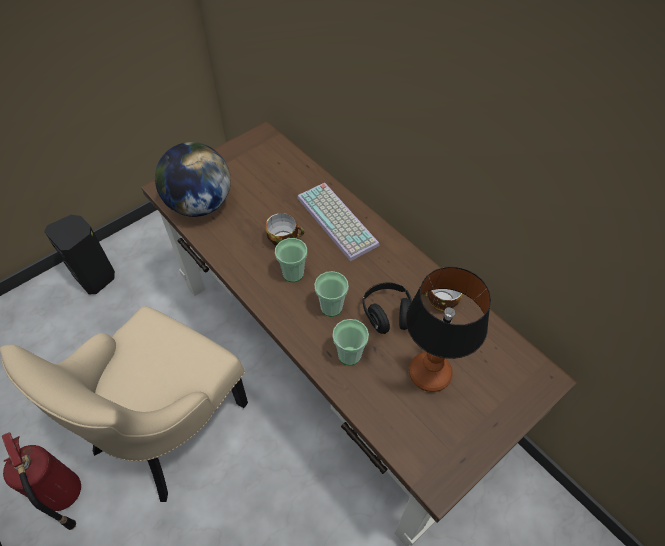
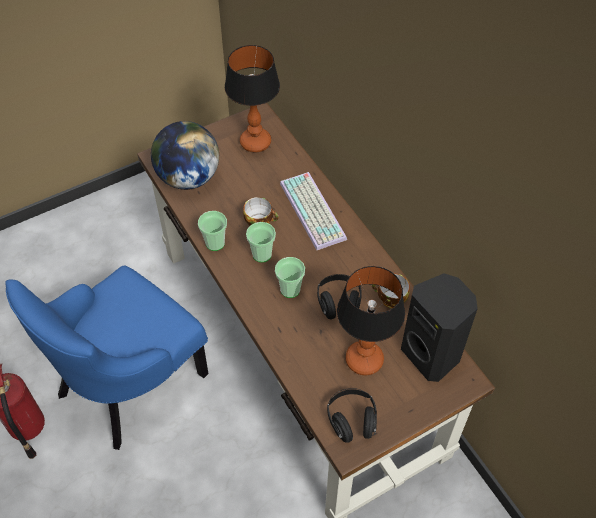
camera: 10 degrees right, 0 degrees up
beige chair [0,306,248,502] -> blue chair [5,265,208,450]
black speaker [44,215,115,294] -> black speaker moved to [401,273,478,382]
cup [332,319,369,365] -> cup moved to [198,211,227,251]
none -> table lamp [225,45,280,153]
none -> black headphones [327,388,377,443]

